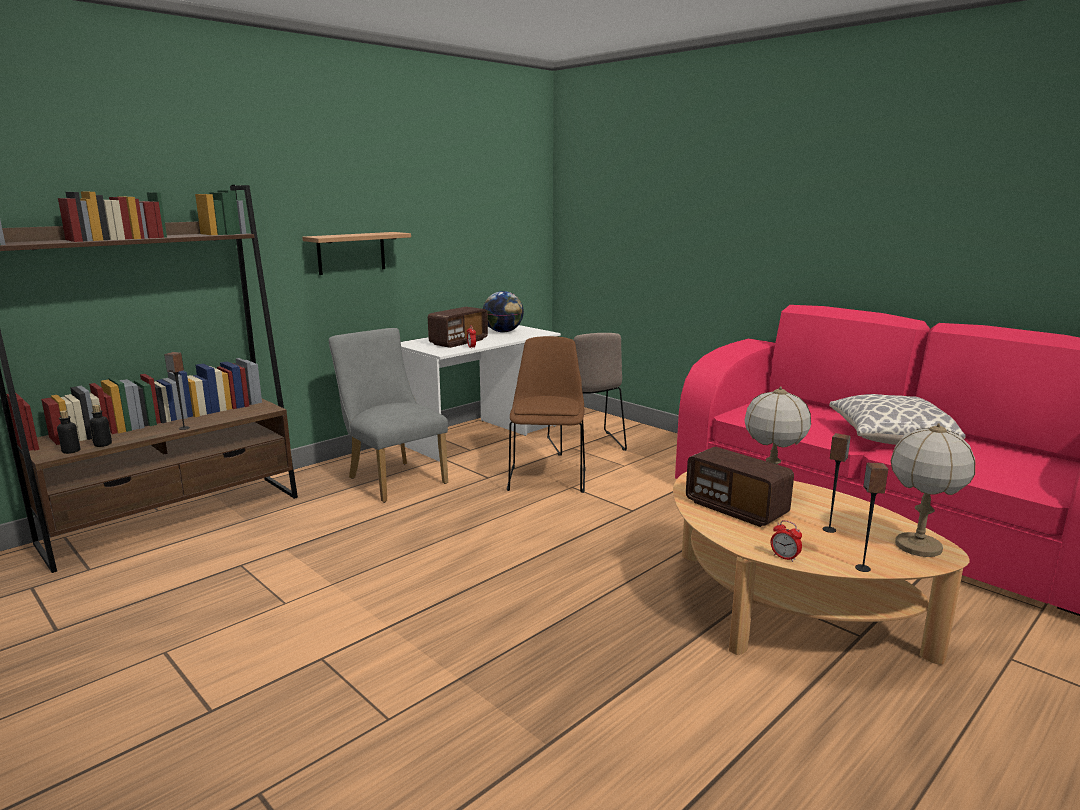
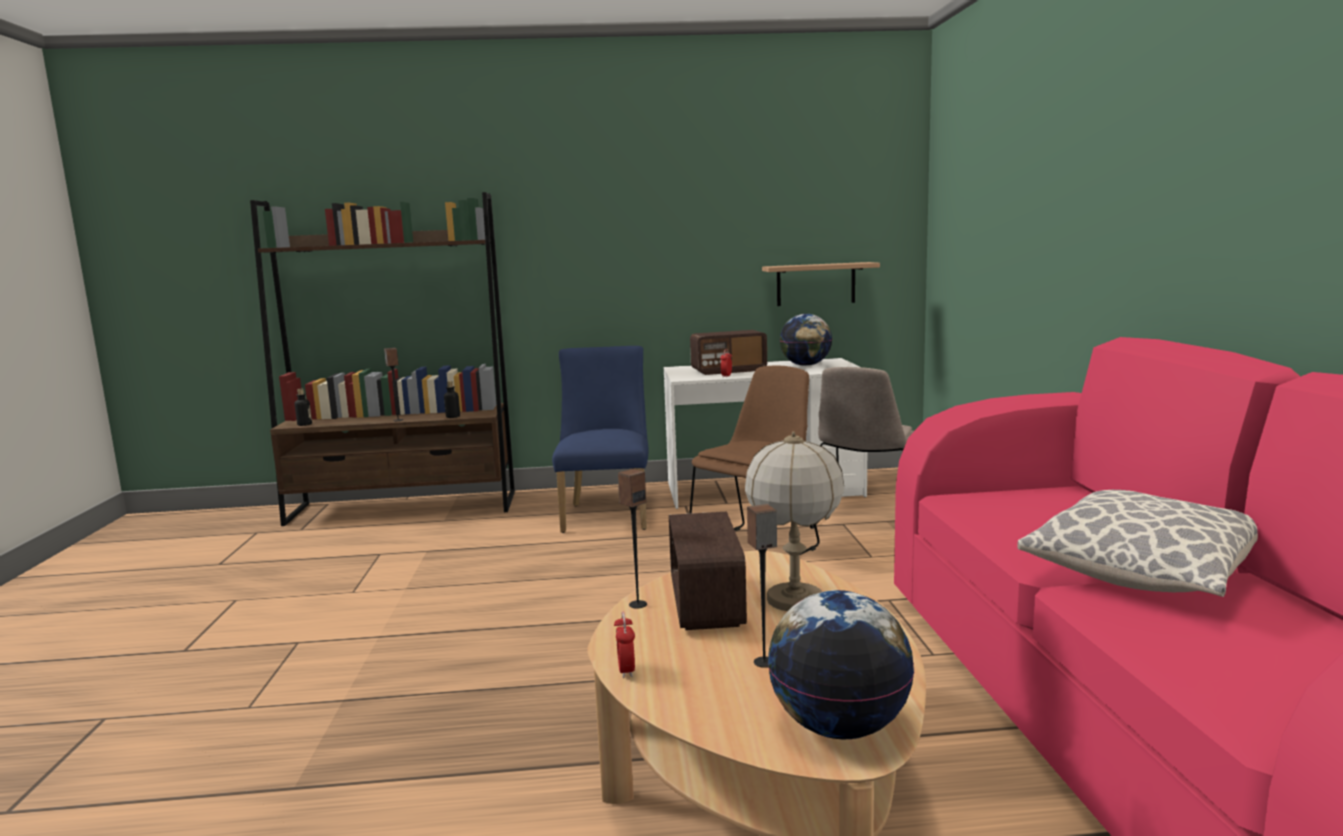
camera: 40 degrees right, 5 degrees down
bottle [89,405,112,447] -> bottle moved to [444,381,460,418]
shelf [302,232,411,275] -> shelf moved to [762,262,880,306]
grey chair [329,328,448,503] -> blue chair [552,346,648,533]
speaker [855,463,888,572] -> speaker moved to [618,469,647,609]
table lamp [891,423,975,557] -> globe [767,590,915,739]

